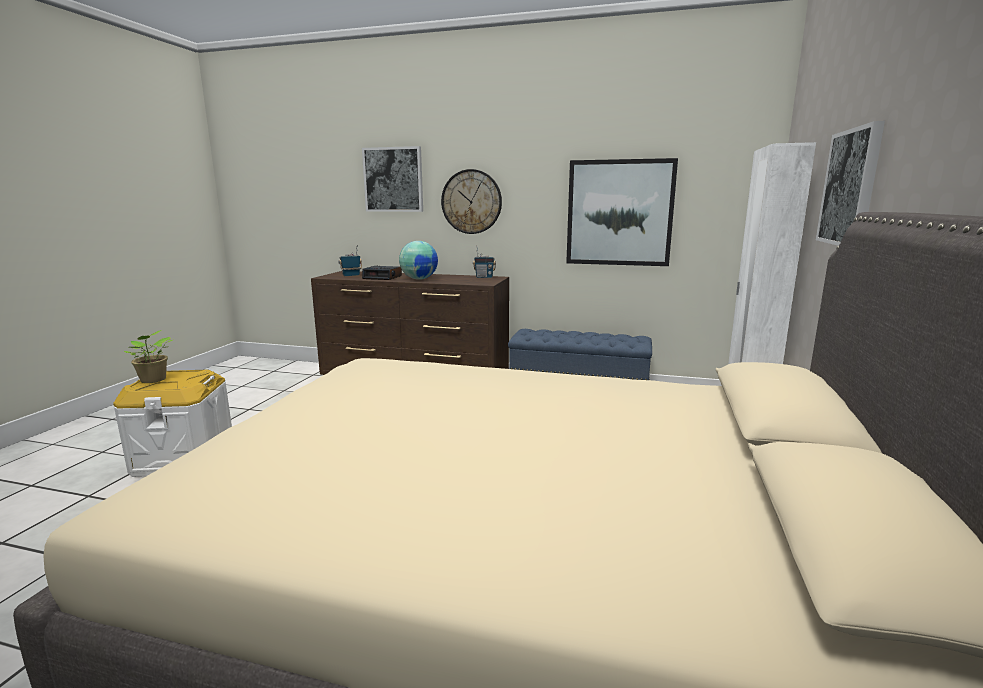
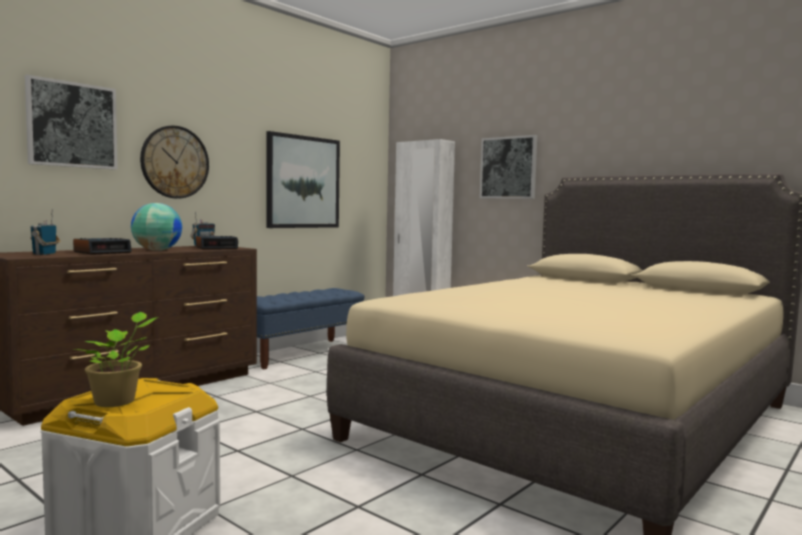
camera: 65 degrees left, 10 degrees down
none -> alarm clock [196,235,238,250]

